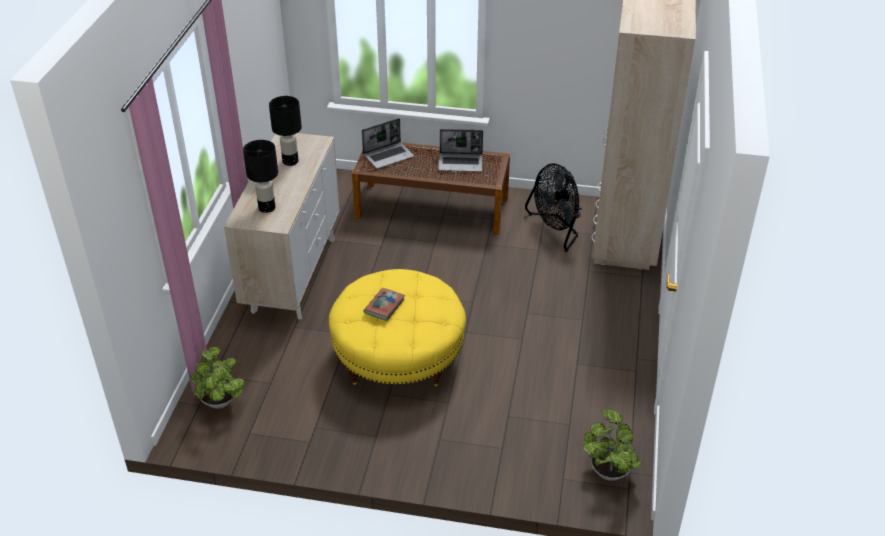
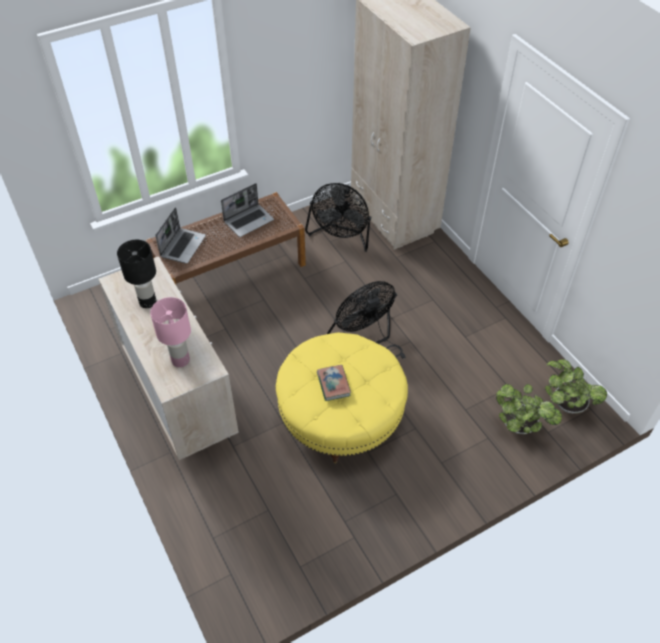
camera: 40 degrees left, 10 degrees up
potted plant [190,346,244,409] -> potted plant moved to [496,384,562,434]
black table lamp [243,140,278,213] -> pink table lamp [150,297,191,367]
none -> black fan [327,281,405,359]

